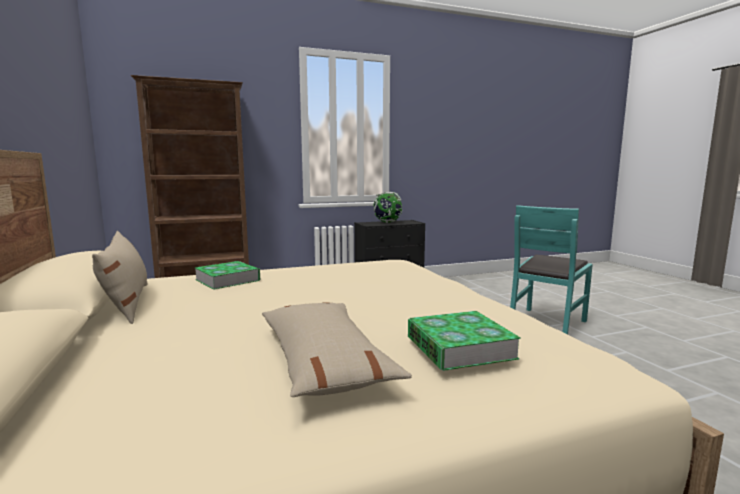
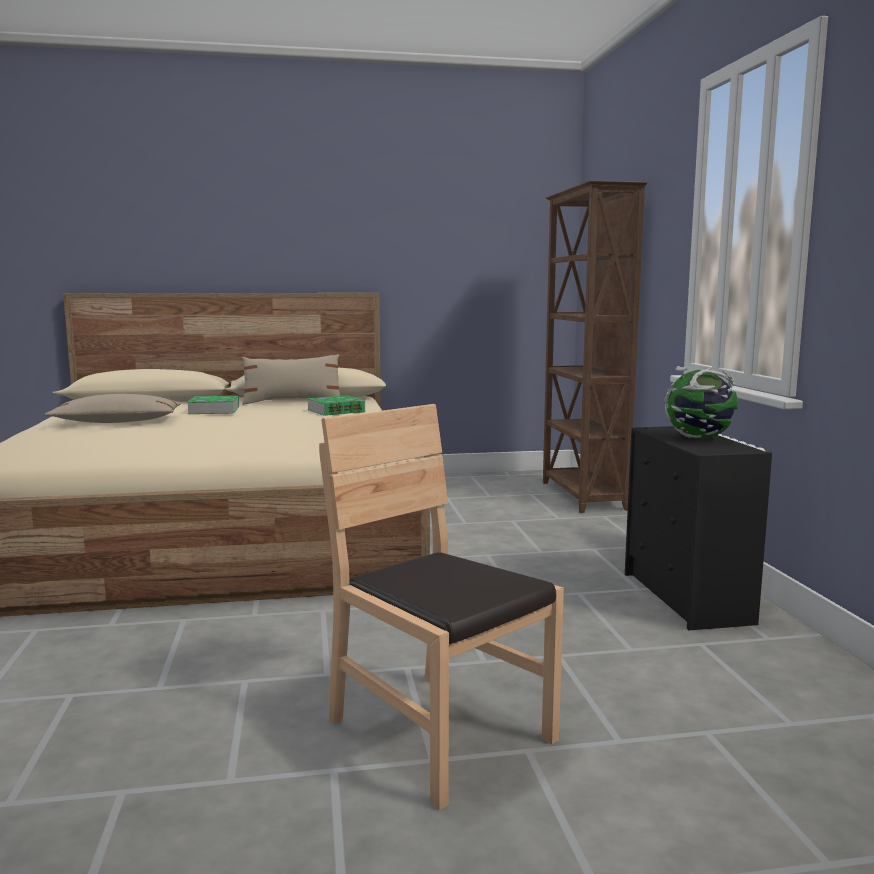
camera: 100 degrees right, 0 degrees up
book [408,311,521,371] -> book moved to [187,396,239,414]
turquoise chair [510,205,593,335] -> brown chair [319,404,564,811]

